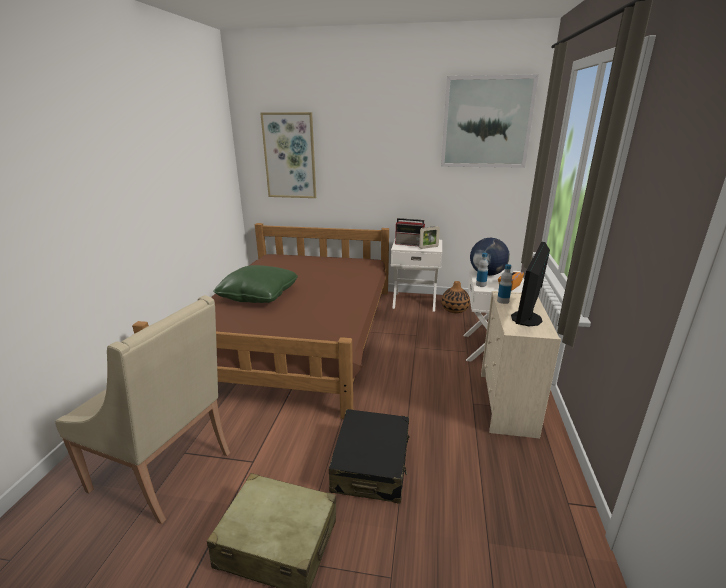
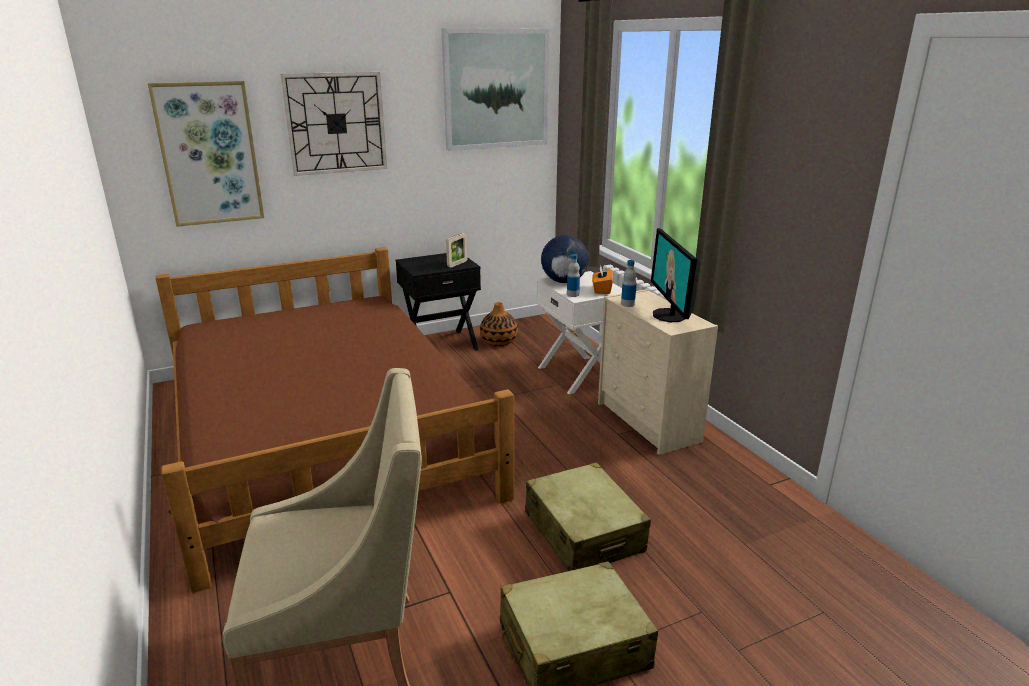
camera: 35 degrees left, 0 degrees up
green pillow [213,265,298,303] -> none
black suitcase [329,409,410,504] -> beige suitcase [525,462,651,571]
white nightstand [391,240,442,312] -> black nightstand [396,253,481,351]
radio [395,218,425,246] -> none
none -> wall clock [281,72,387,176]

